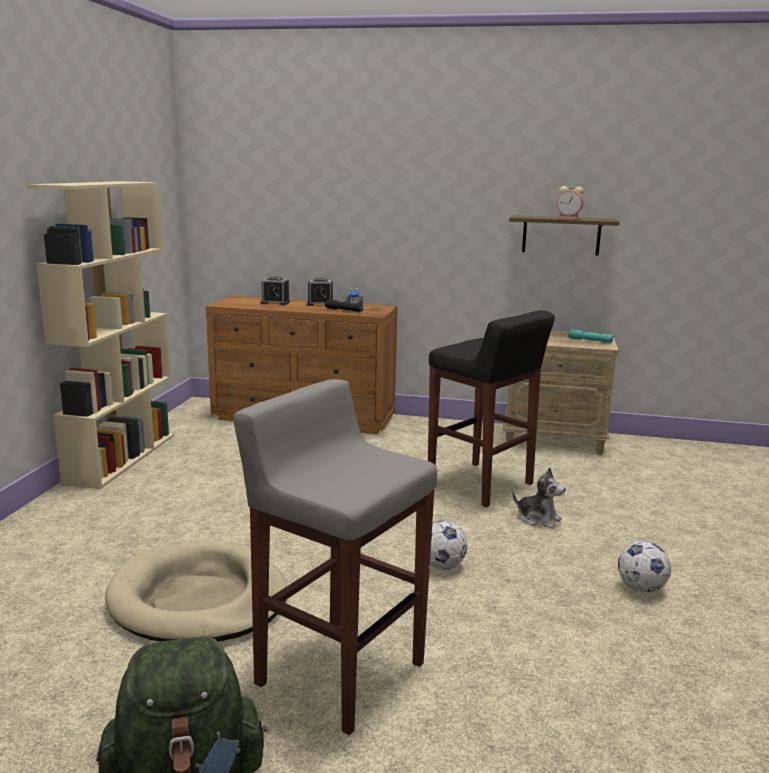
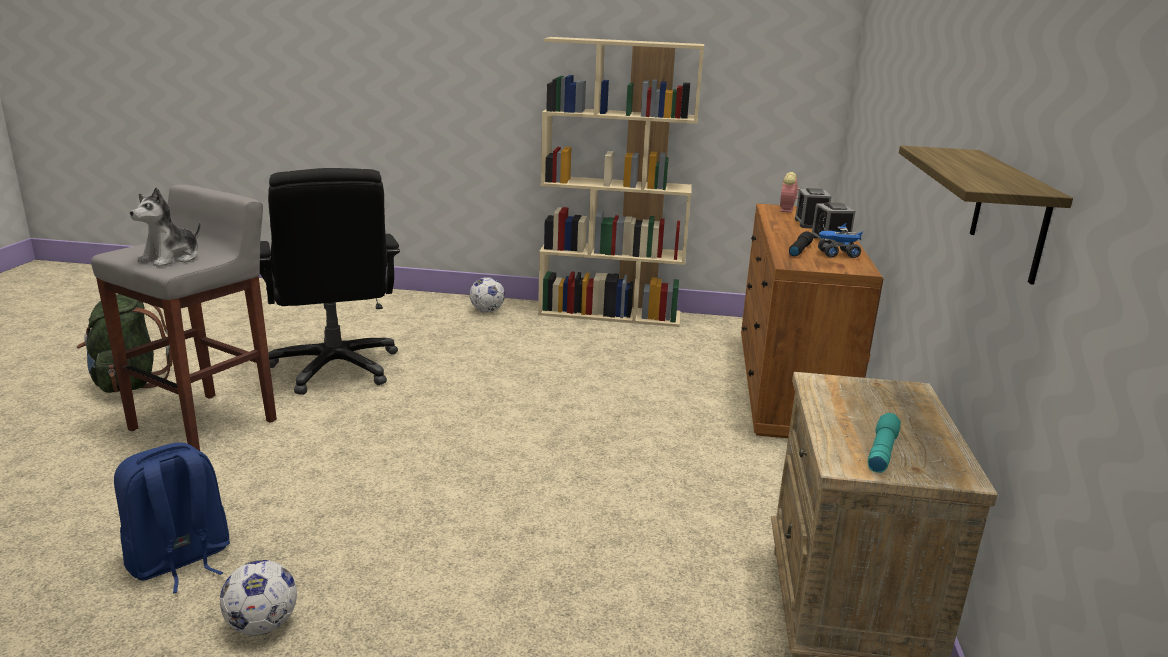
camera: 85 degrees right, 5 degrees up
beige dog bed [105,542,287,642] -> black office chair [260,168,400,395]
black stool [428,310,555,507] -> none
football [430,521,467,570] -> football moved to [469,277,505,312]
plush toy [512,467,566,529] -> plush toy moved to [130,187,201,267]
alarm clock [557,186,584,219] -> alarm clock moved to [780,172,800,213]
none -> blue backpack [114,442,230,593]

